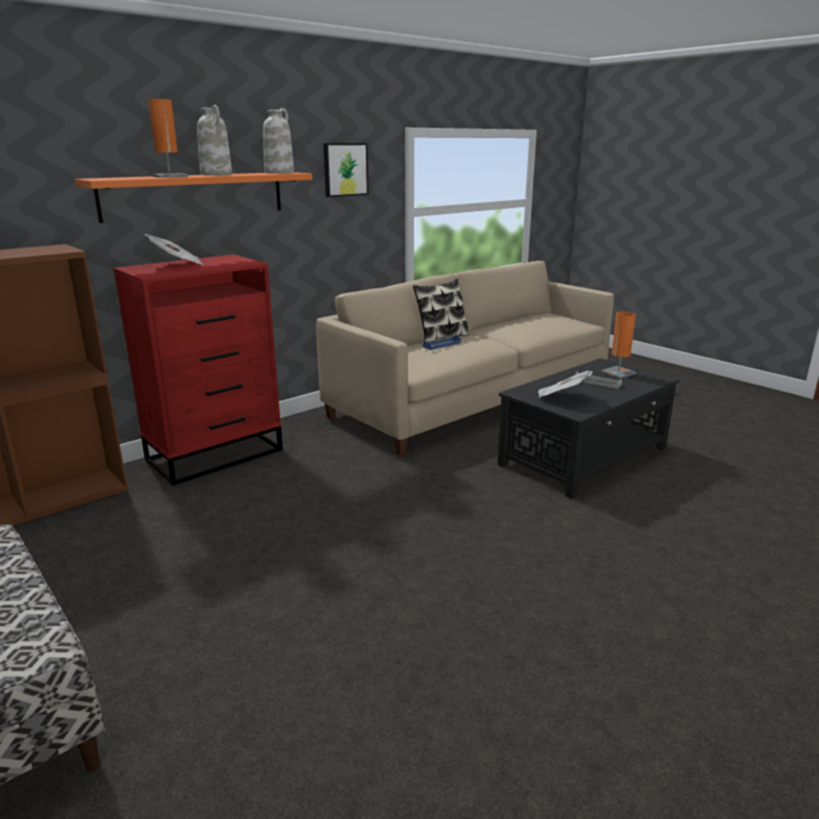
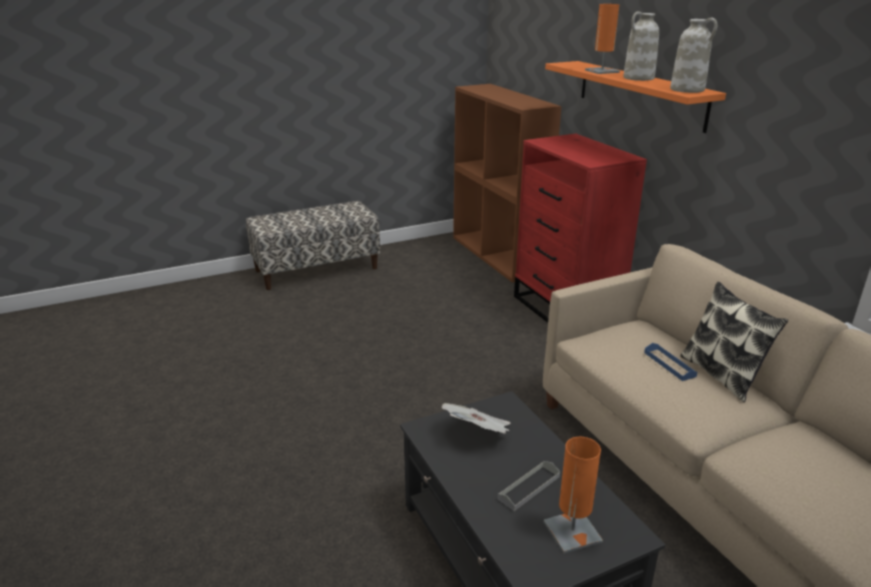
camera: 105 degrees right, 5 degrees up
newspaper [144,234,204,265] -> none
picture [323,143,369,197] -> none

